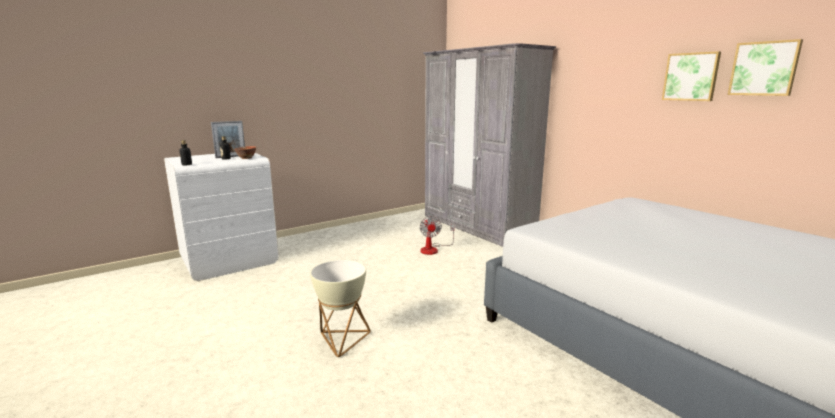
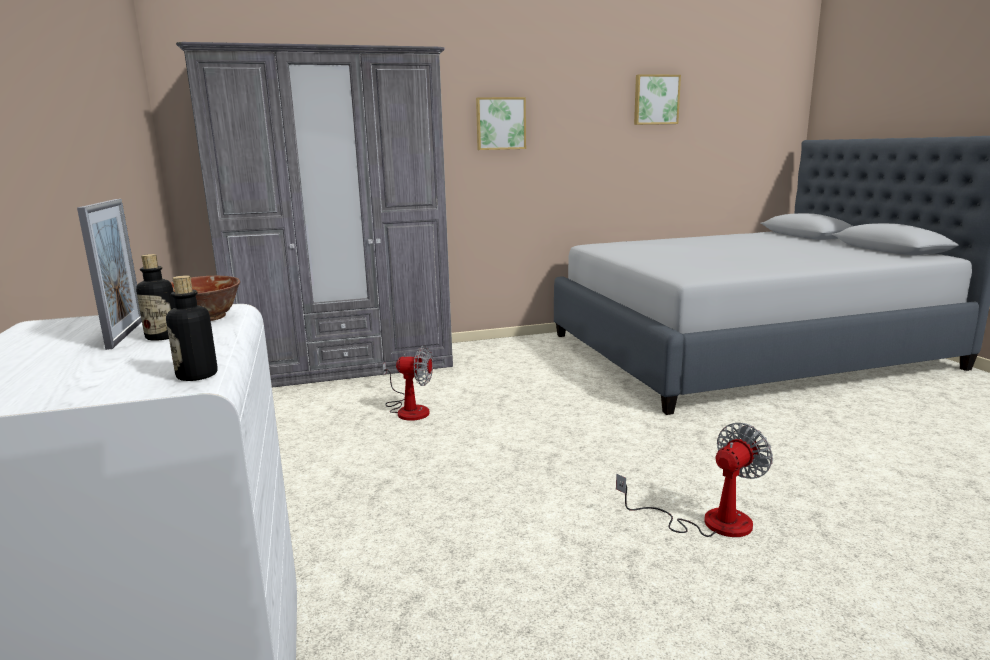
camera: 70 degrees left, 0 degrees up
planter [310,260,371,357] -> fan [616,423,773,537]
picture [662,51,721,101] -> picture moved to [476,97,526,150]

